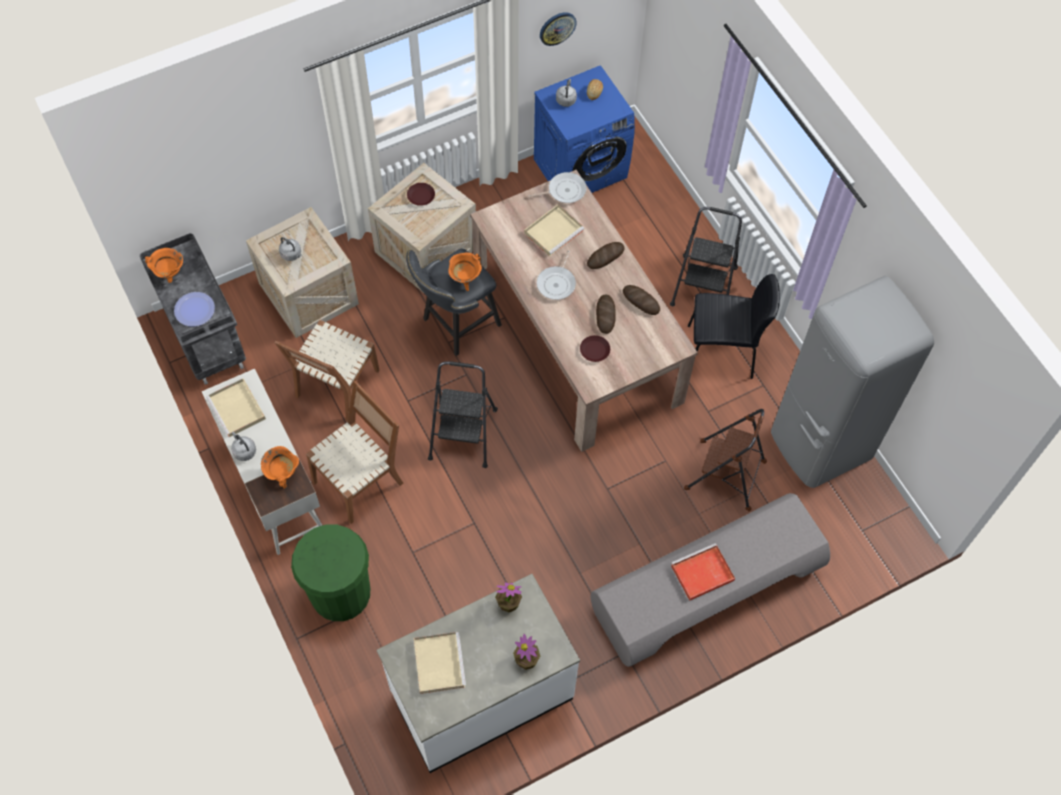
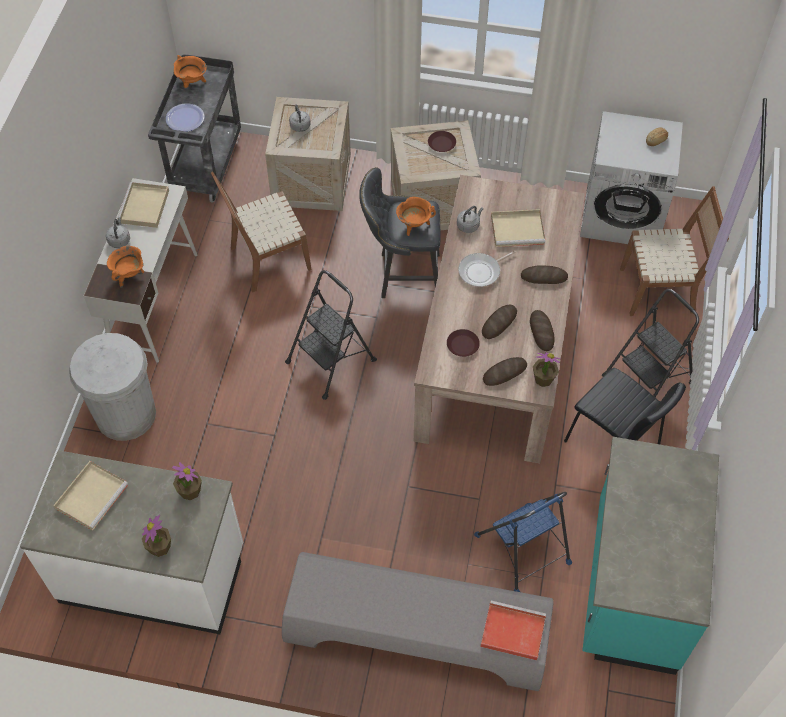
camera: 40 degrees right, 5 degrees down
green trash can [291,524,370,621] -> white trash can [69,333,156,441]
chair [306,381,403,524] -> chair moved to [620,186,729,316]
frying pan [529,172,586,203] -> none
blue washing machine [534,65,635,193] -> white washing machine [580,111,683,244]
wall clock [540,12,577,46] -> none
grey kettle [556,79,577,107] -> grey kettle moved to [457,206,483,233]
red tray [671,543,735,601] -> red tray moved to [480,601,546,661]
brown step ladder [684,409,767,511] -> blue step ladder [474,492,572,592]
grey fridge [771,276,934,488] -> turquoise counter [582,437,719,675]
none -> bread [483,357,527,386]
none -> potted plant [533,352,561,387]

